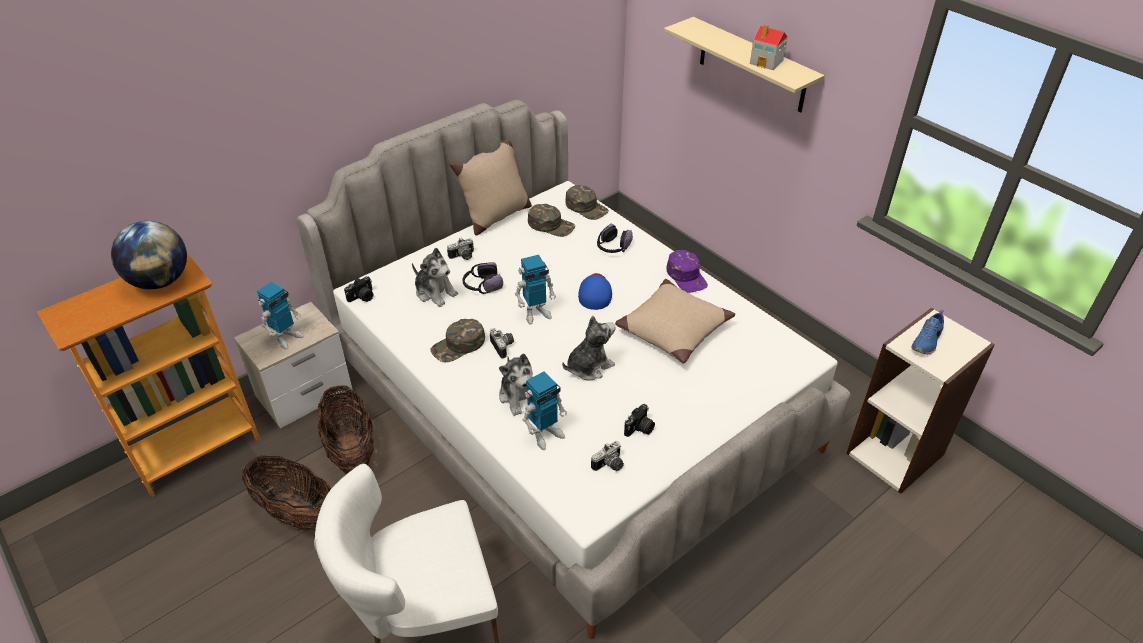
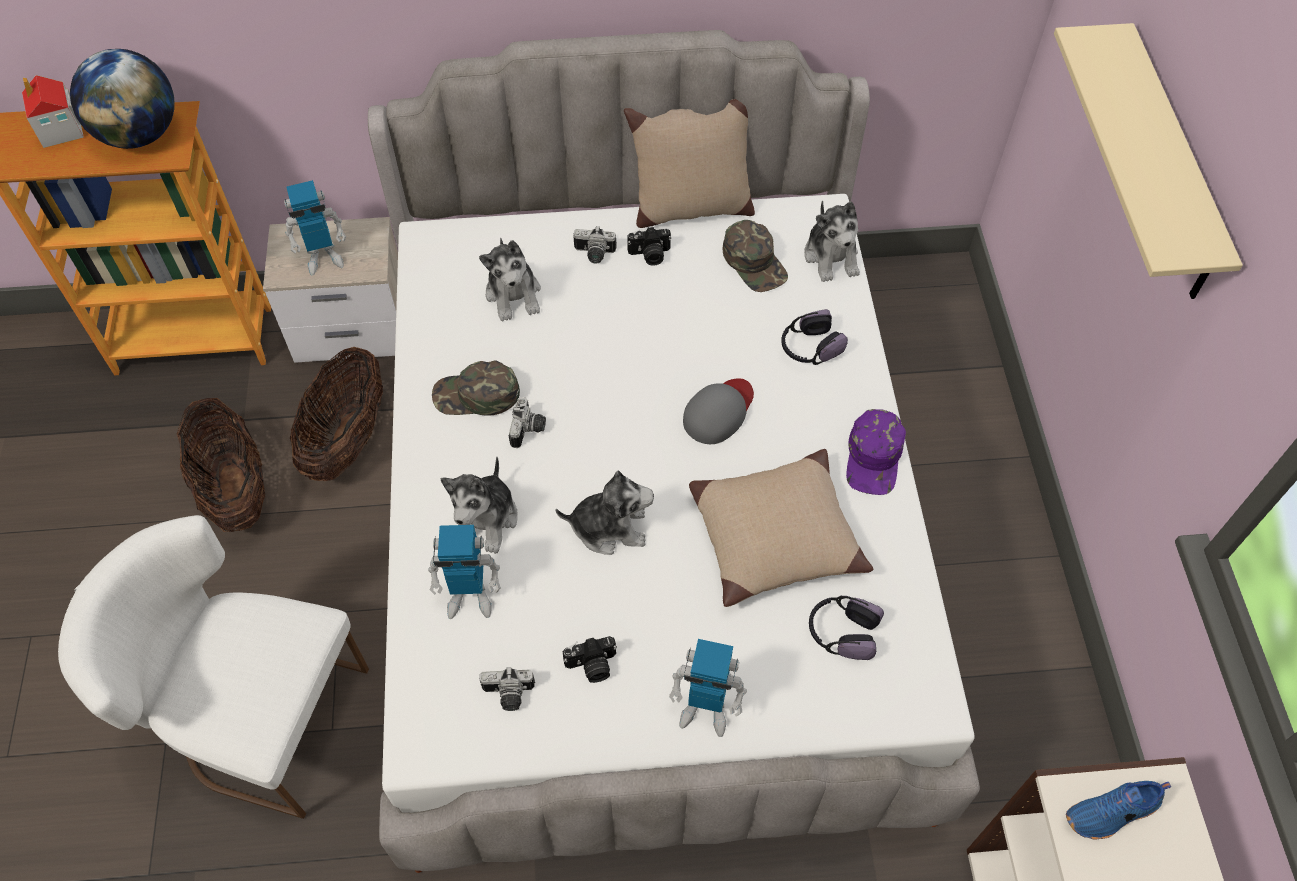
camera: 35 degrees right, 15 degrees up
camera [344,276,373,302] -> camera moved to [627,227,672,266]
headphones [462,262,503,294] -> headphones moved to [809,596,884,660]
toy robot [515,255,556,325] -> toy robot moved to [669,639,747,737]
green cap [565,185,609,220] -> plush toy [804,200,860,282]
blue cap [578,273,612,310] -> grey cap [683,378,754,444]
toy house [750,25,787,70] -> toy house moved to [22,75,84,148]

